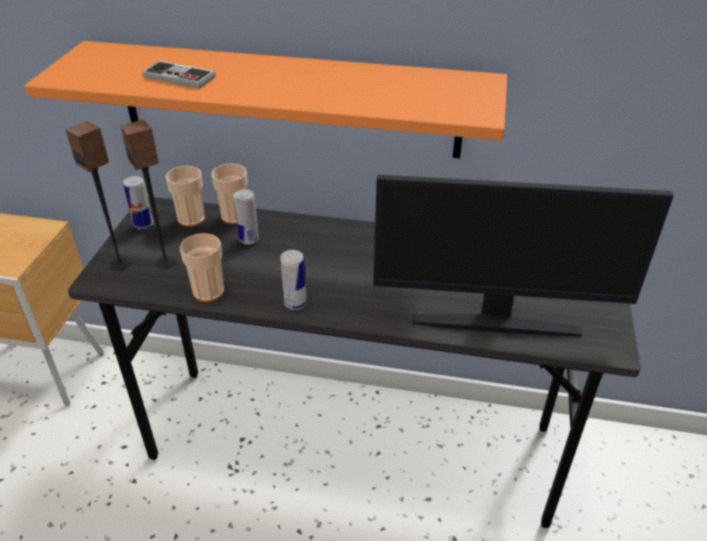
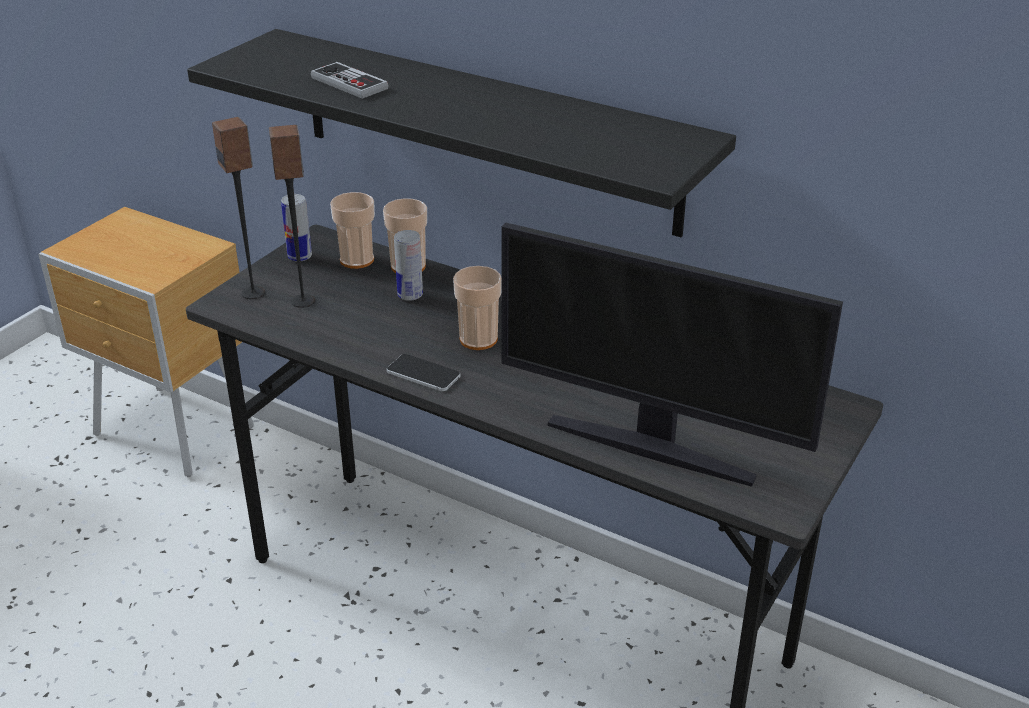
camera: 20 degrees right, 5 degrees down
orange shelf [24,41,507,158] -> black shelf [187,29,736,237]
cup [180,233,224,302] -> cup moved to [453,266,501,350]
can [280,250,307,310] -> phone [387,354,460,391]

